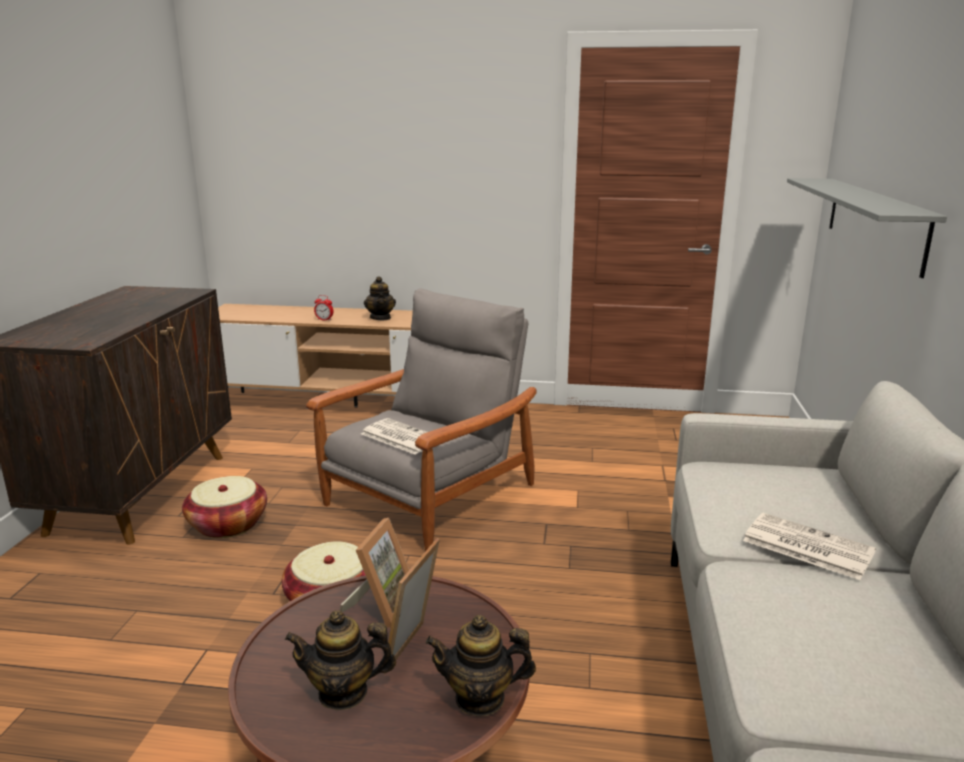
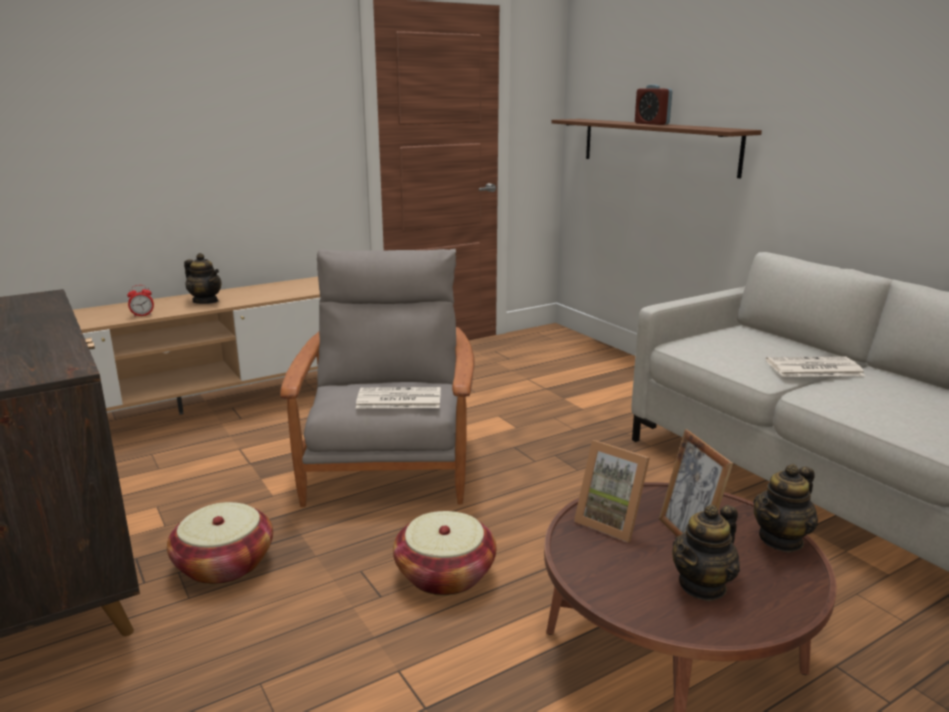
camera: 40 degrees left, 0 degrees up
picture frame [340,518,409,628] -> picture frame turned 150 degrees clockwise [574,440,650,543]
grey shelf [787,178,947,278] -> brown shelf [551,119,762,178]
none -> alarm clock [635,84,672,125]

